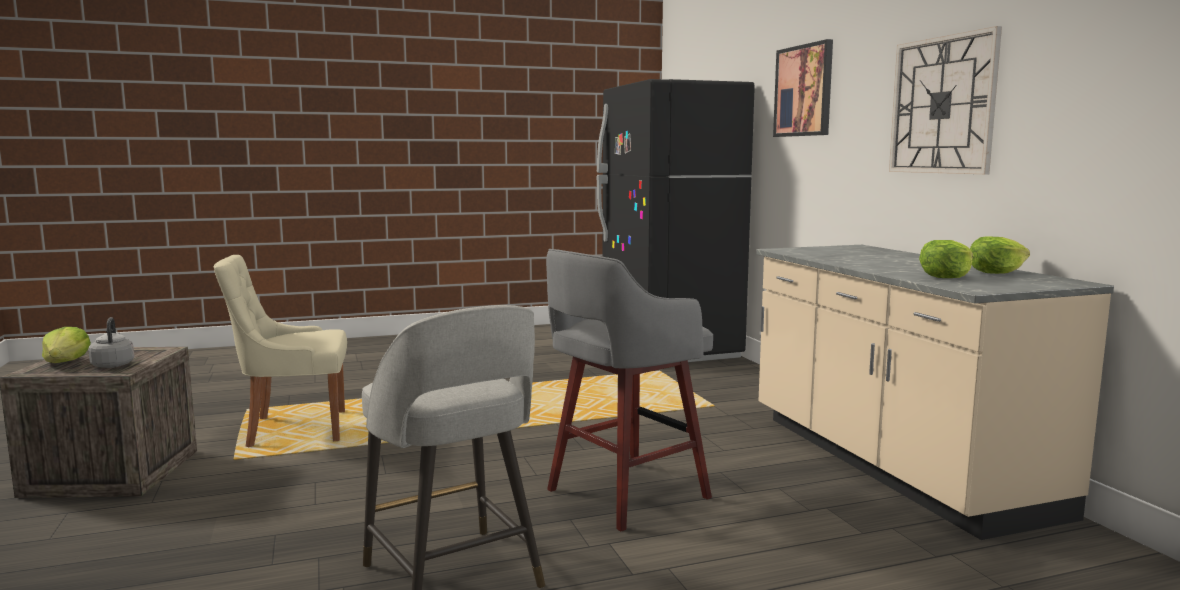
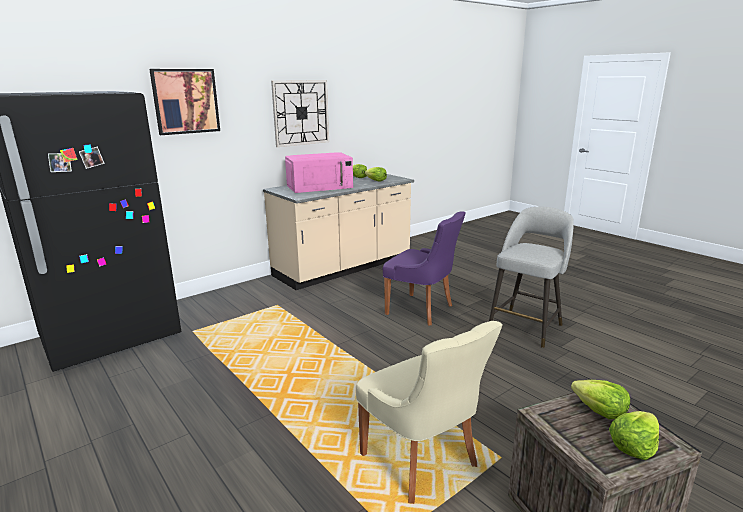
camera: 110 degrees left, 10 degrees up
grey kettle [88,317,134,368] -> lettuce [571,380,630,419]
grey stool [546,249,713,531] -> purple chair [383,211,466,326]
none -> pink microwave [285,152,353,193]

